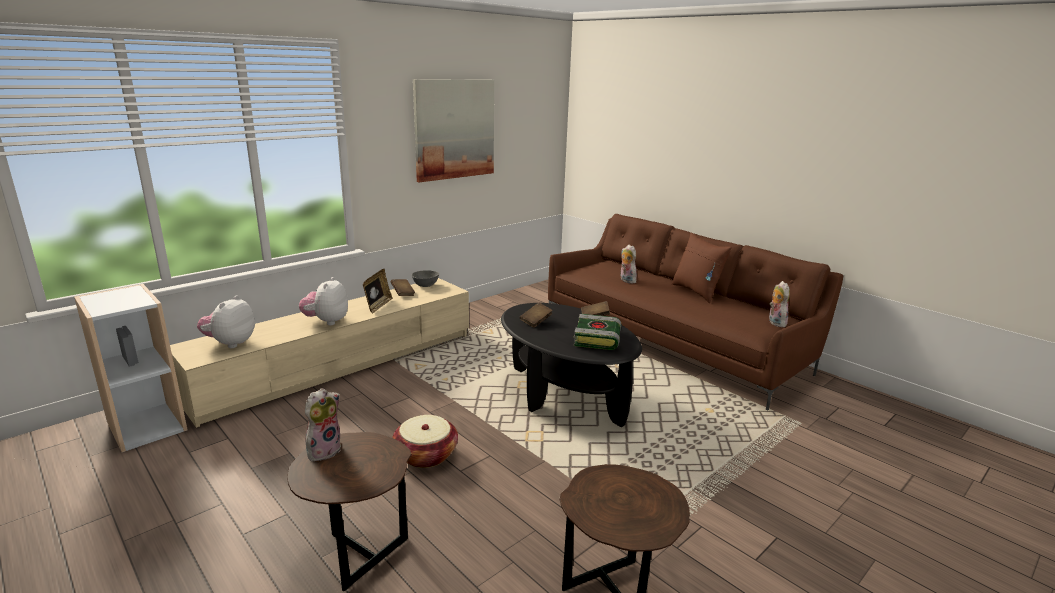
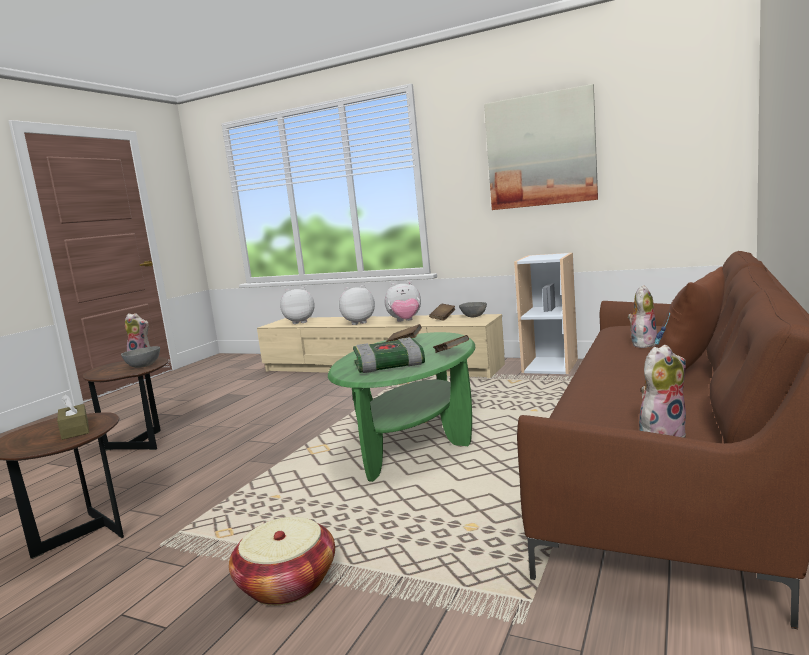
camera: 70 degrees right, 10 degrees down
bookcase [74,284,188,452] -> bookcase moved to [514,253,578,374]
picture frame [363,269,393,313] -> plush toy [385,281,421,322]
basket [392,415,458,468] -> basket moved to [229,517,335,605]
black coffee table [501,303,642,427] -> green coffee table [328,332,475,482]
none -> brown tissue box [57,394,89,440]
none -> grey bowl [121,346,160,368]

